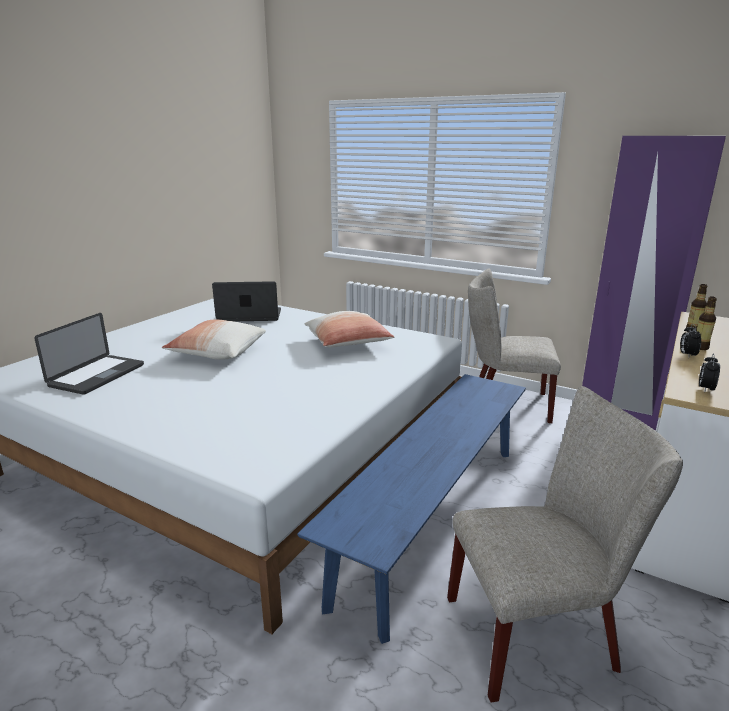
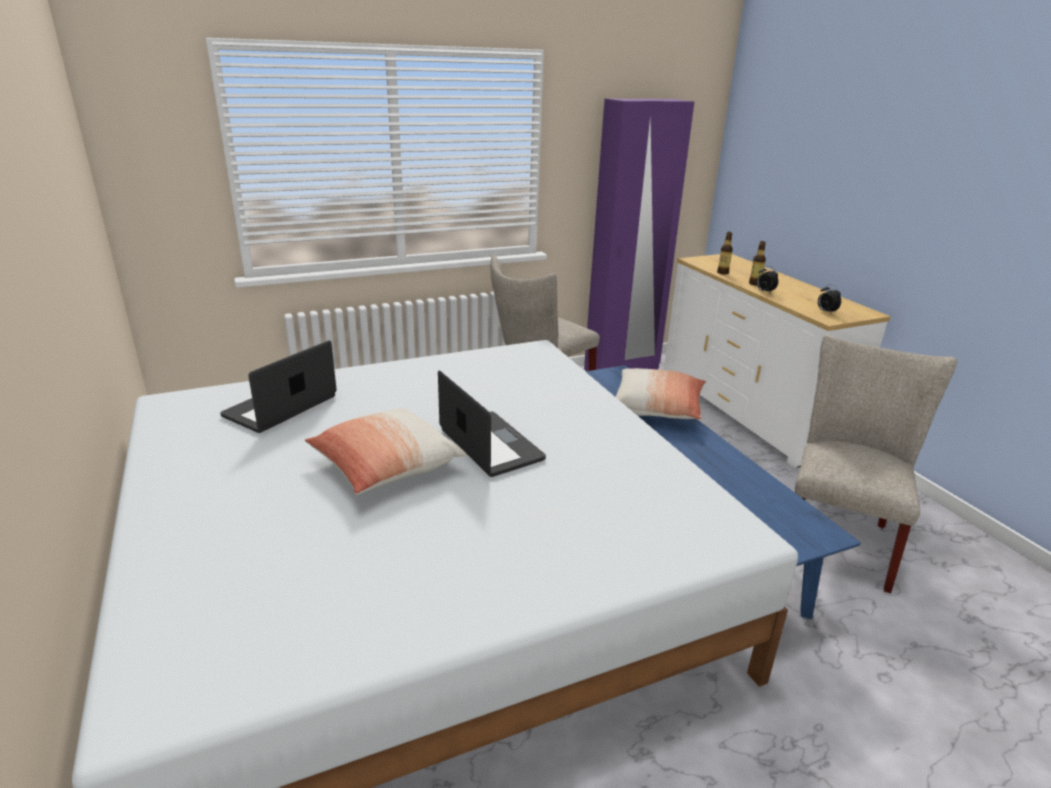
camera: 55 degrees left, 5 degrees up
laptop [34,313,144,395] -> laptop moved to [438,370,546,477]
pillow [304,311,394,347] -> pillow moved to [615,368,706,420]

